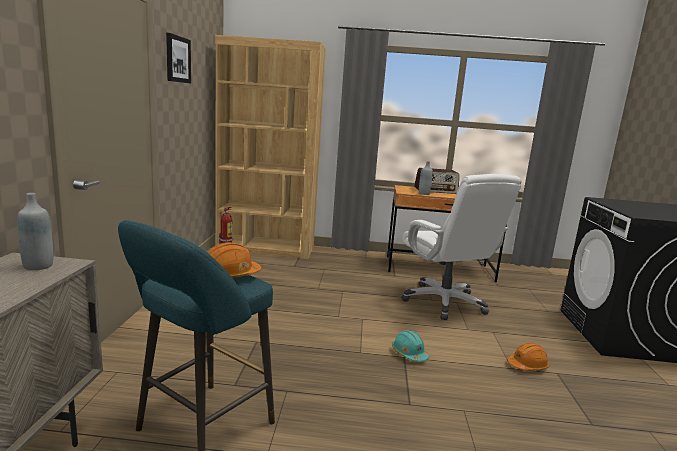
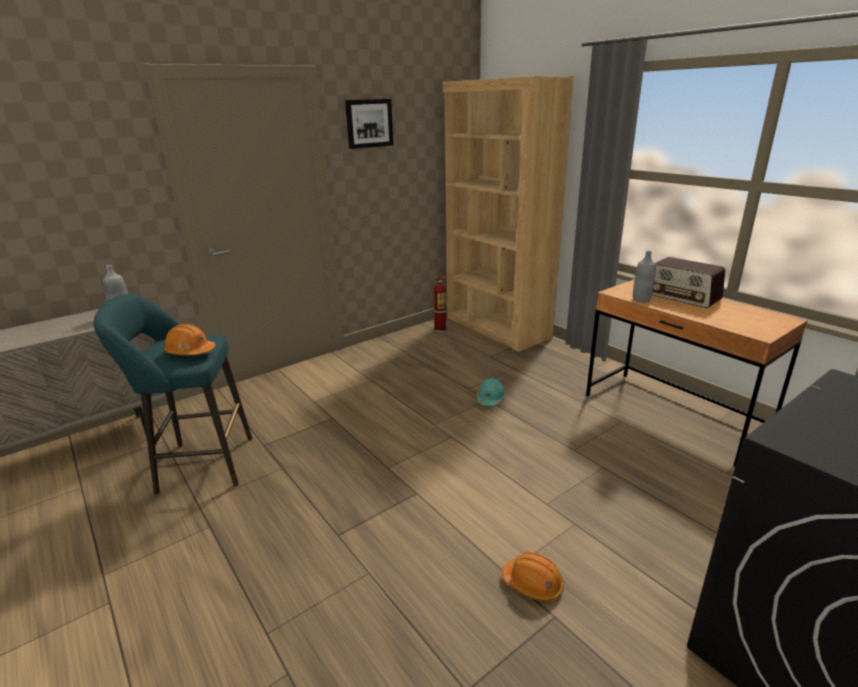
camera: 50 degrees right, 10 degrees up
turquoise hard hat [392,330,429,362] -> turquoise hard hat moved to [477,378,506,406]
white office chair [401,174,522,320] -> none

